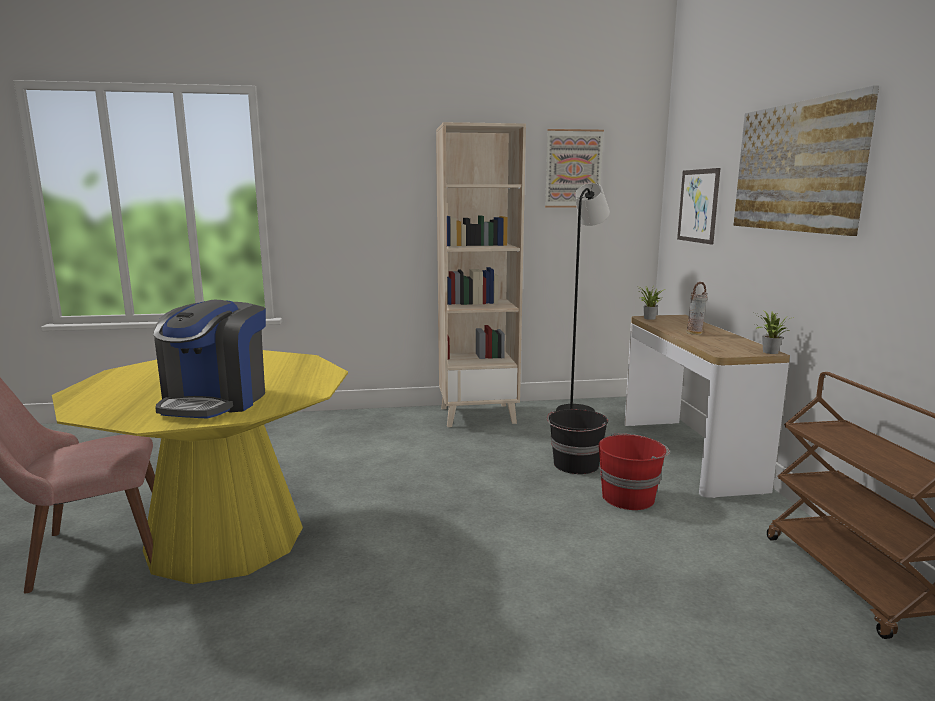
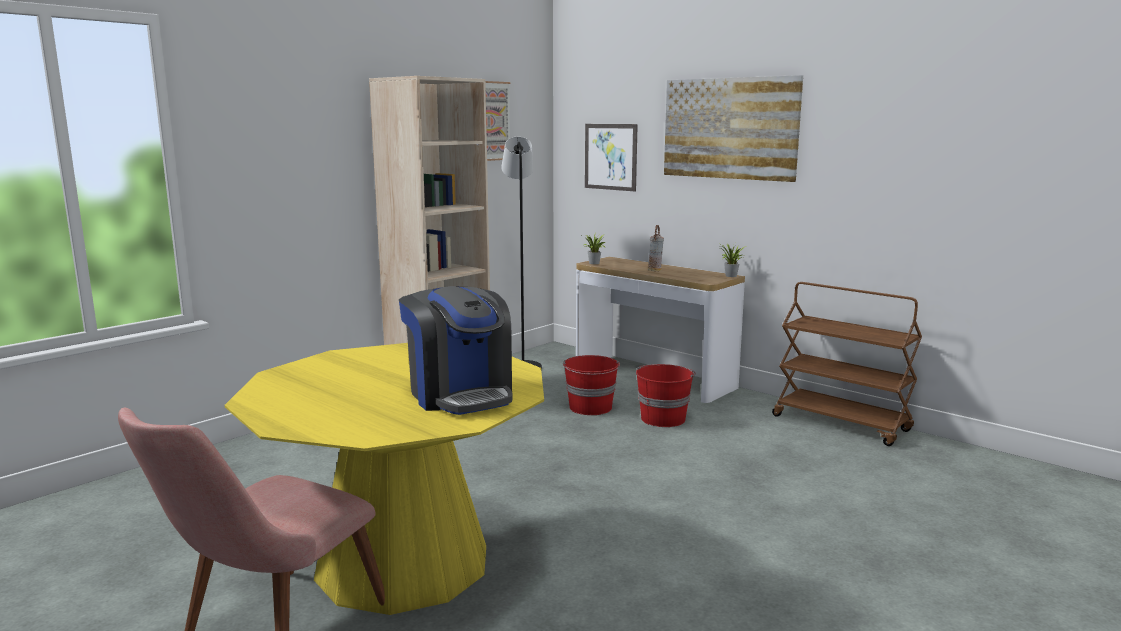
camera: 40 degrees left, 0 degrees up
black bucket [547,409,608,474] -> red bucket [563,355,620,415]

